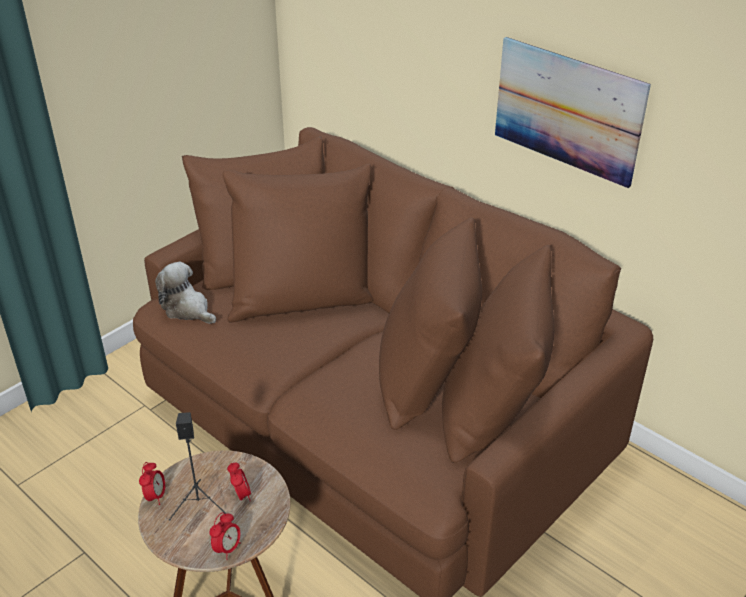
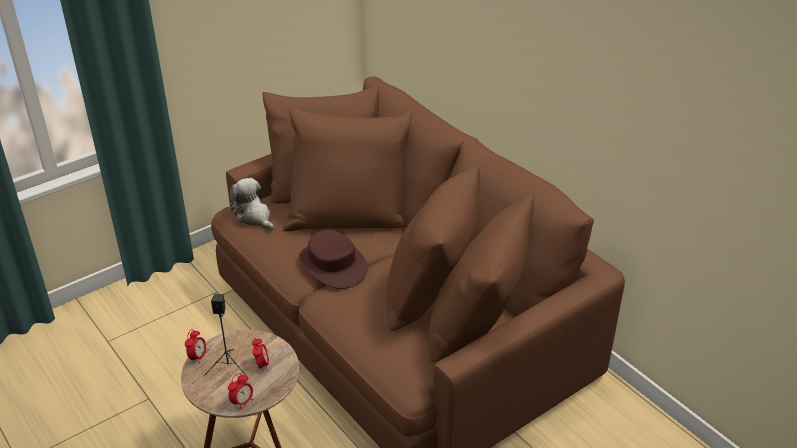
camera: 10 degrees right, 0 degrees up
picture [495,37,651,188] -> none
none -> brown hat [299,229,368,289]

